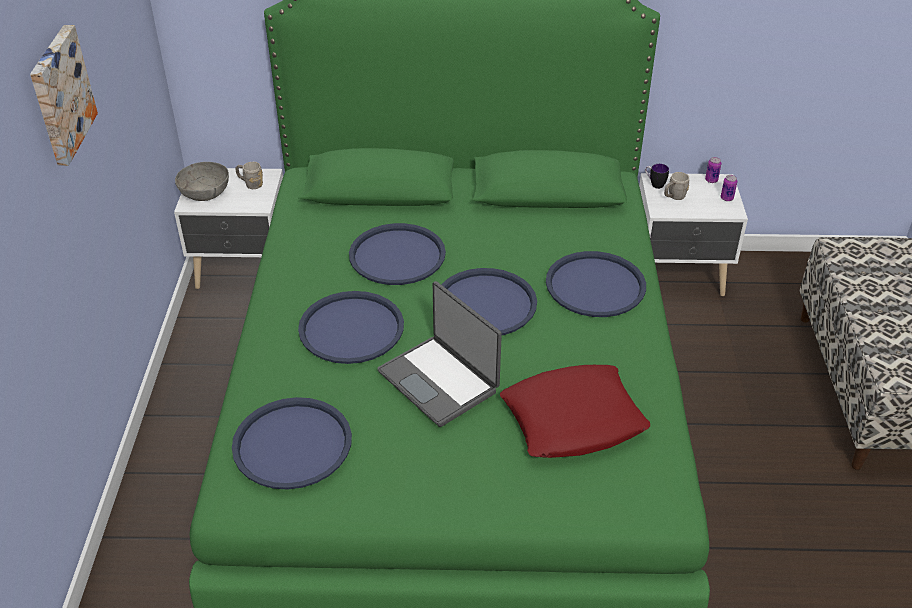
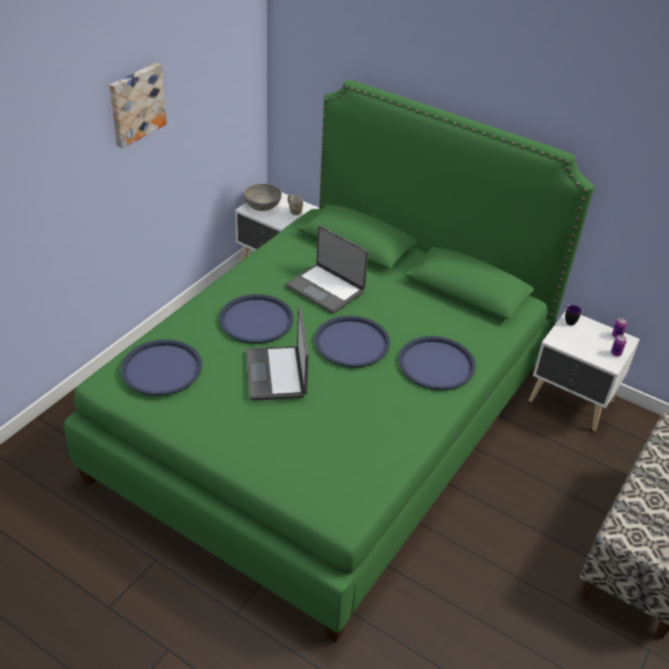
camera: 30 degrees right, 0 degrees up
blue tray [349,223,446,285] -> laptop [286,226,369,314]
red pillow [500,365,650,458] -> none
grey mug [664,172,689,200] -> none

